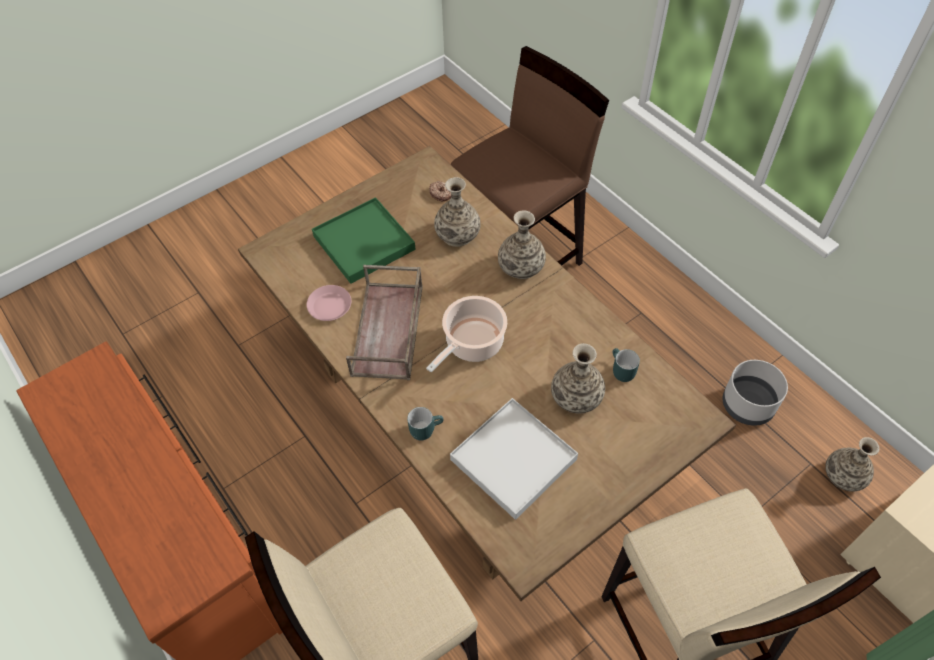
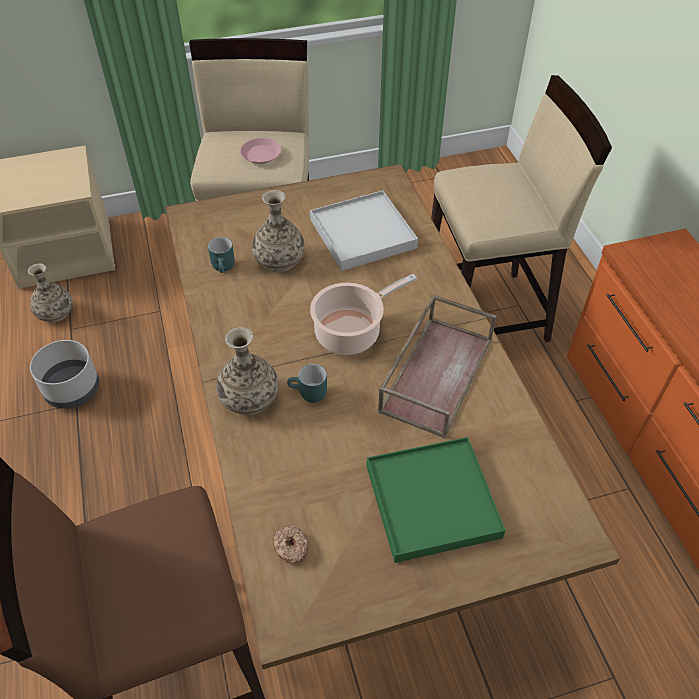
camera: 160 degrees left, 5 degrees down
pink plate [307,285,351,321] -> pink plate moved to [240,138,281,164]
turquoise mug [407,407,444,440] -> turquoise mug moved to [287,364,327,403]
vase [434,177,481,247] -> none

